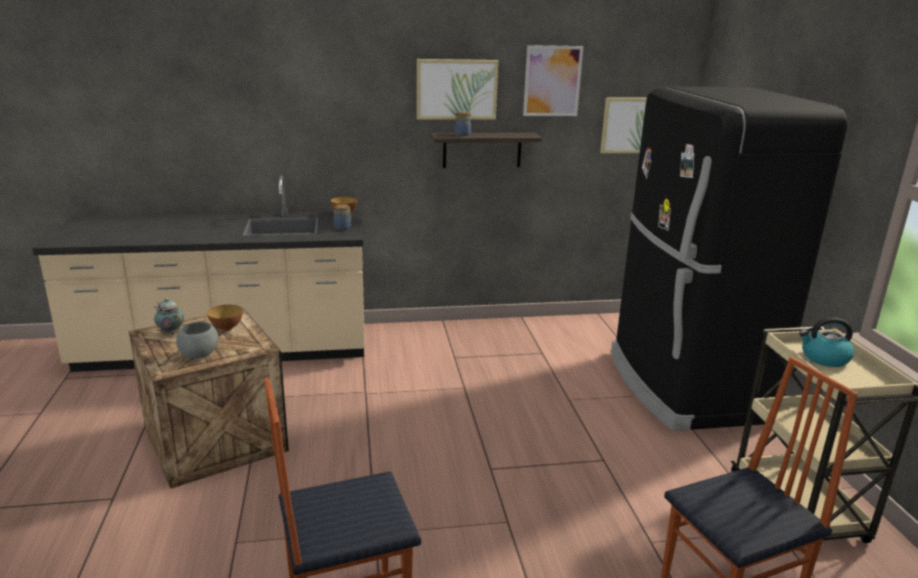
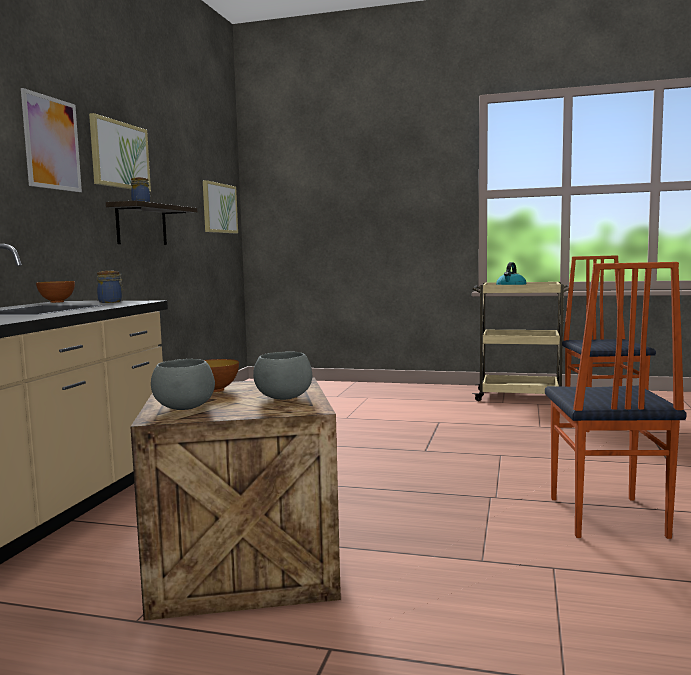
camera: 65 degrees left, 15 degrees down
teapot [154,298,184,335] -> grey bowl [151,359,215,410]
picture [523,45,583,116] -> picture moved to [21,88,82,192]
black fridge [611,86,847,431] -> none

